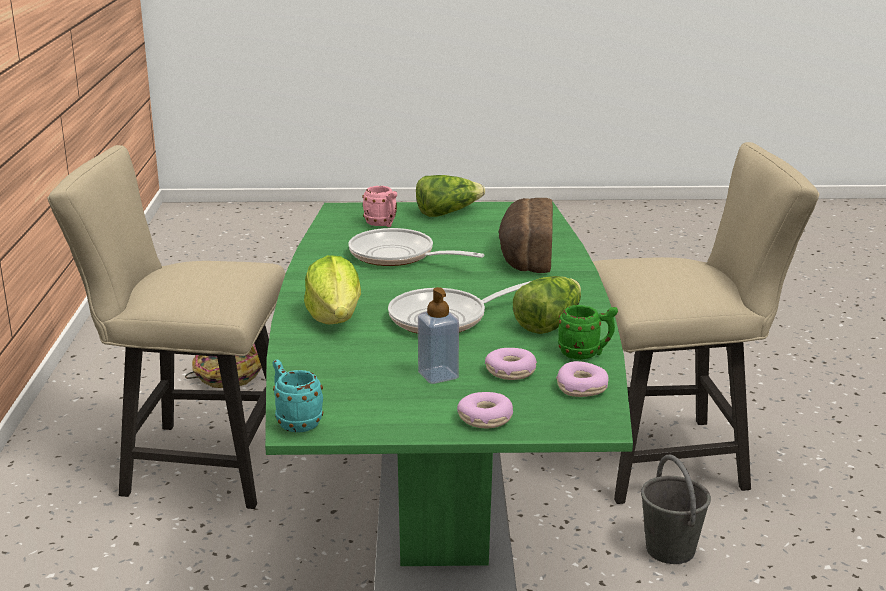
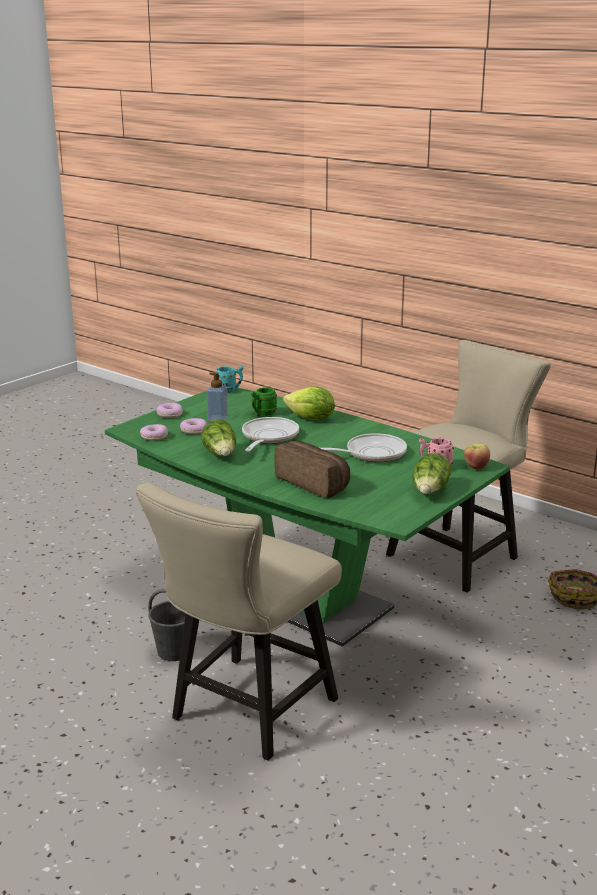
camera: 130 degrees right, 0 degrees up
green mug [558,305,618,360] -> green mug moved to [251,387,277,416]
none -> apple [464,443,490,470]

